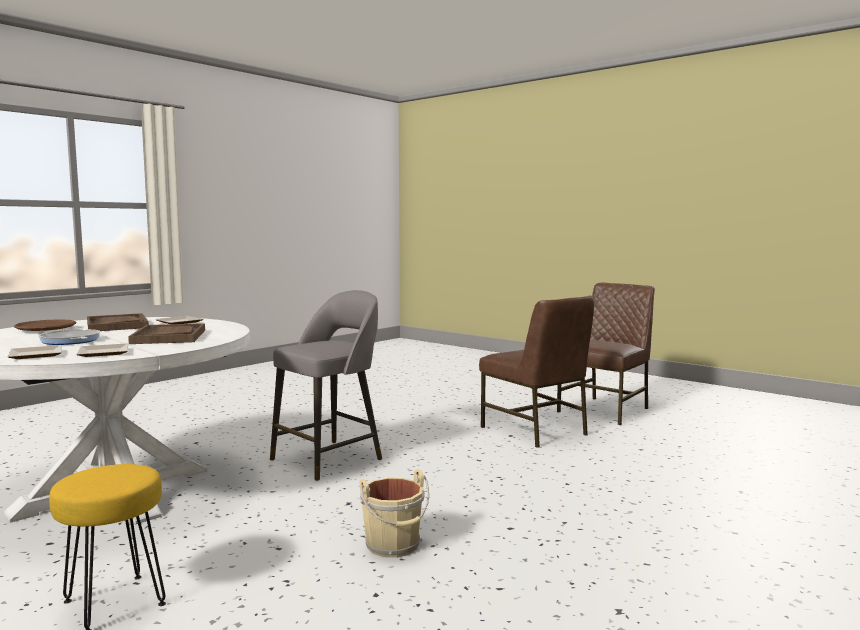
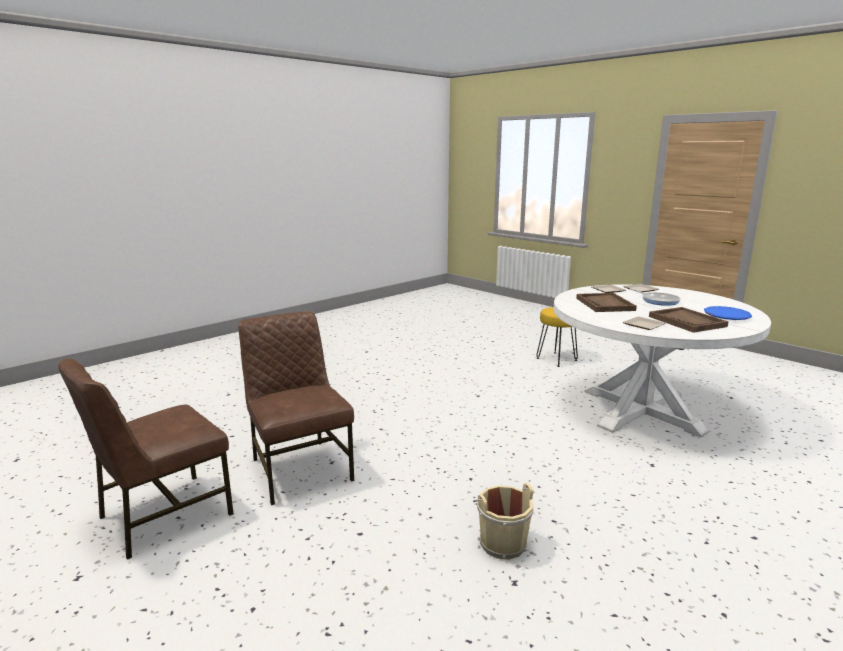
camera: 175 degrees left, 10 degrees up
brown plate [14,319,77,331] -> blue plate [704,306,752,320]
grey stool [270,290,382,481] -> none
beige bucket [360,470,429,558] -> beige bucket moved to [473,483,534,560]

